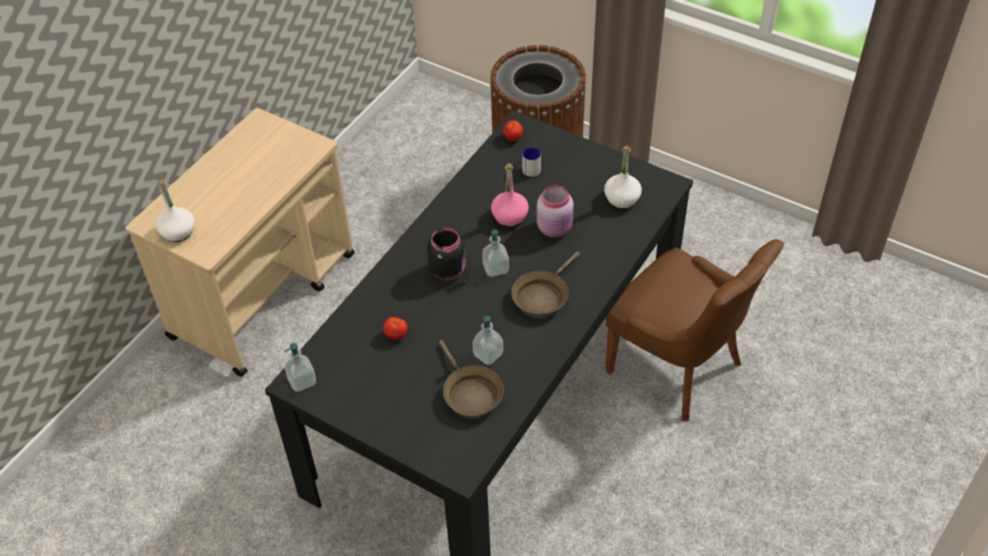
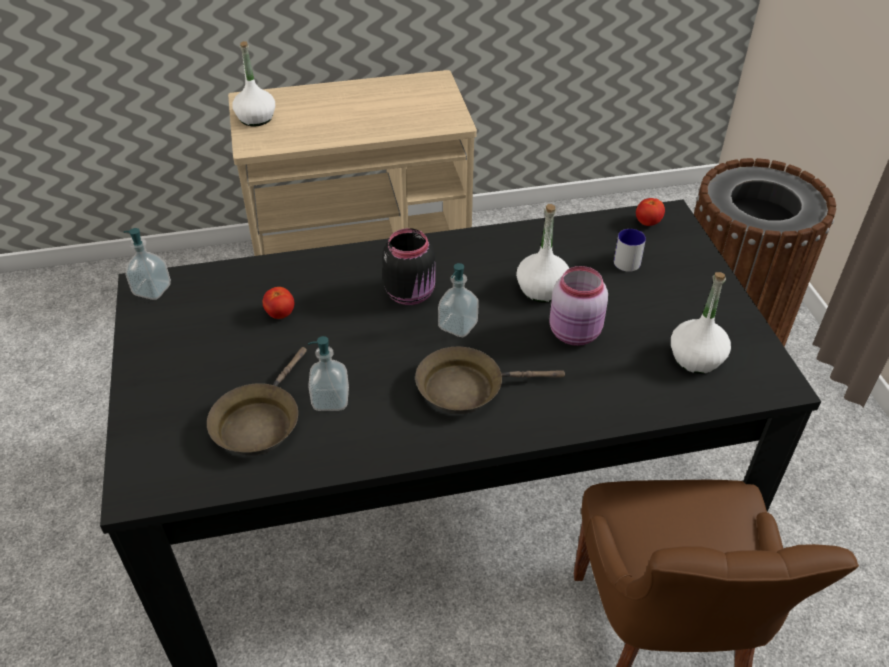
camera: 45 degrees right, 5 degrees down
pink bottle [491,163,529,227] -> white bottle [516,204,569,303]

